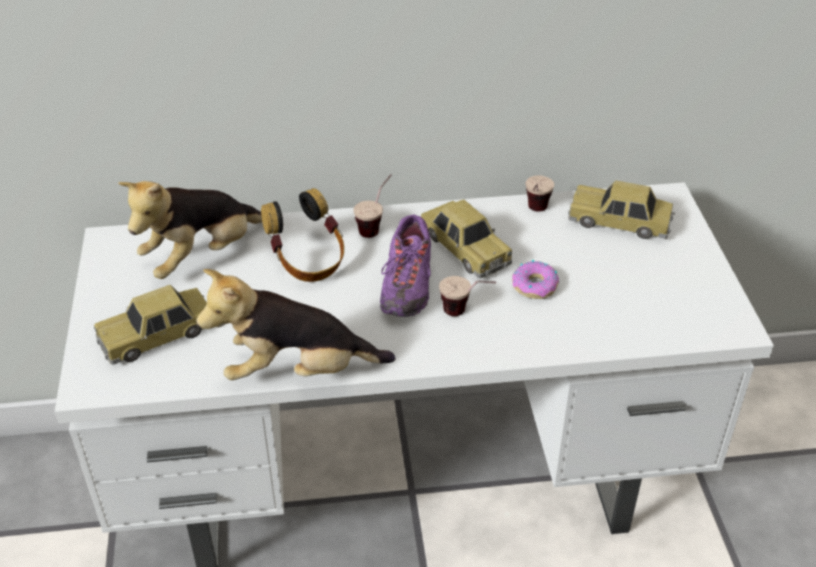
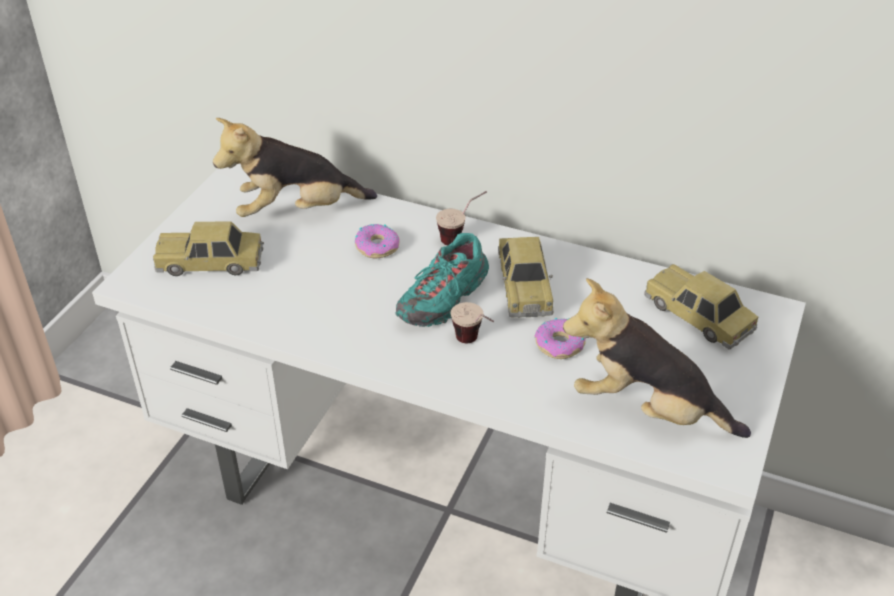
camera: 30 degrees right, 0 degrees up
plush toy [196,269,396,380] -> plush toy moved to [563,278,751,438]
headphones [261,188,344,282] -> donut [355,224,400,258]
purple shoe [380,215,431,317] -> turquoise shoe [395,233,489,327]
cup [526,175,554,211] -> none

